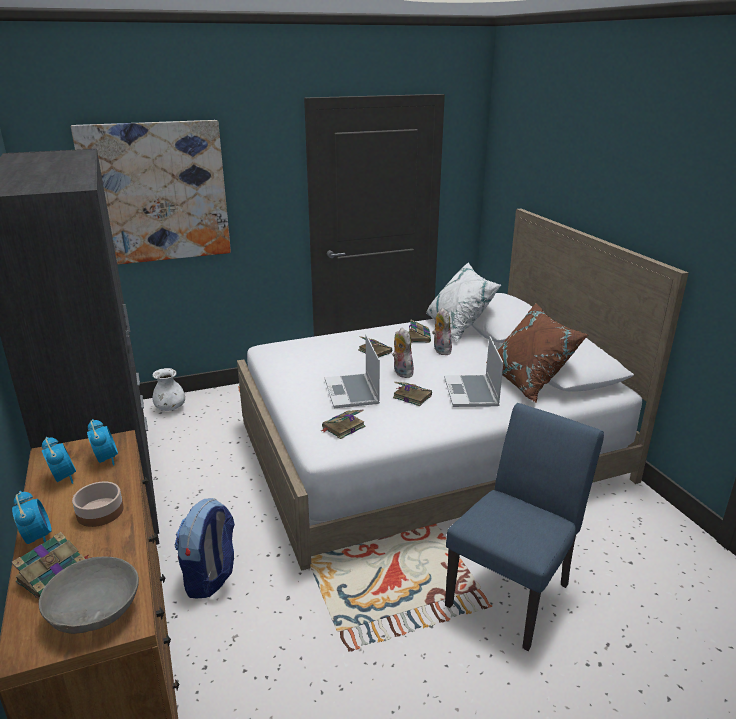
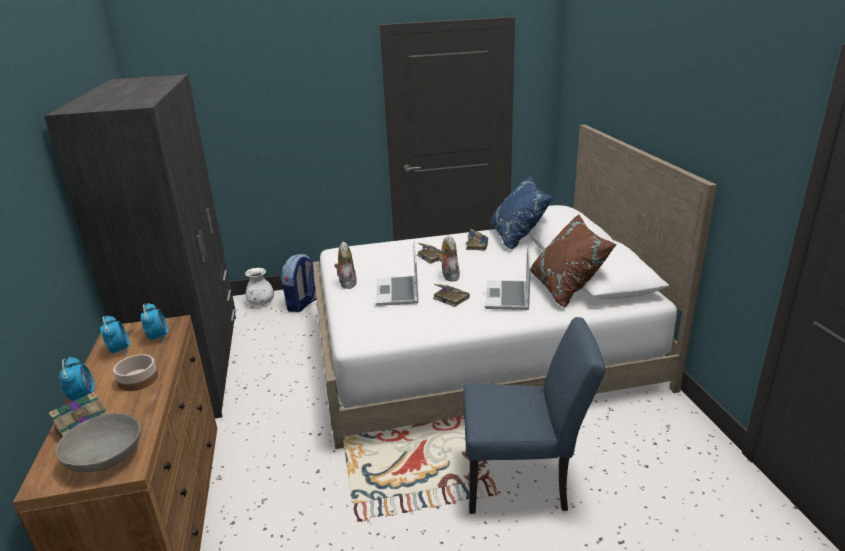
camera: 10 degrees right, 0 degrees up
picture [71,120,231,265] -> none
backpack [174,498,235,598] -> backpack moved to [280,254,316,312]
book [321,410,365,439] -> none
white pillow [426,262,501,341] -> blue pillow [490,176,553,249]
plush toy [432,308,452,355] -> plush toy moved to [334,241,357,289]
blue chair [445,403,604,651] -> blue chair turned 45 degrees clockwise [463,317,605,514]

